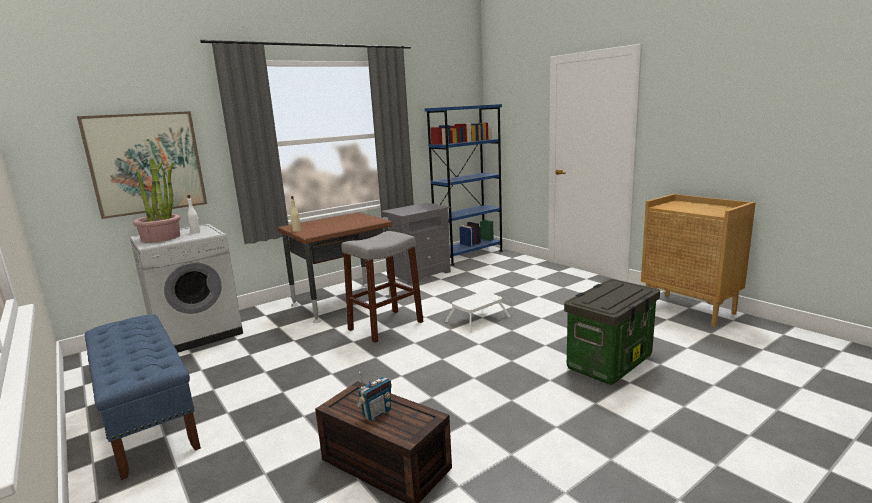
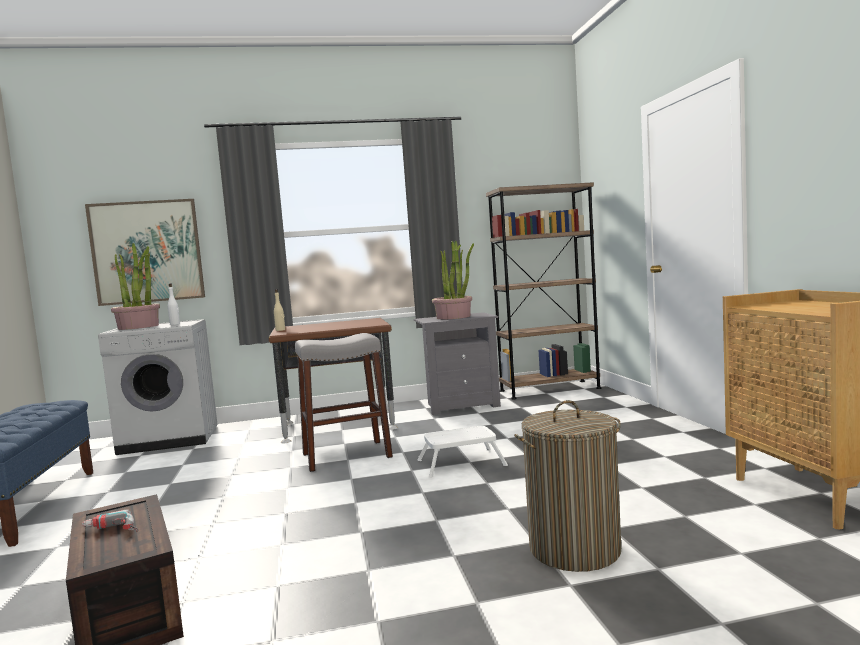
camera: 25 degrees right, 10 degrees down
radio [357,372,392,421] -> power drill [82,509,138,532]
blue bookcase [425,104,503,266] -> brown bookcase [486,182,601,400]
storage box [564,279,660,385] -> laundry basket [514,400,621,572]
none -> potted plant [432,240,474,319]

